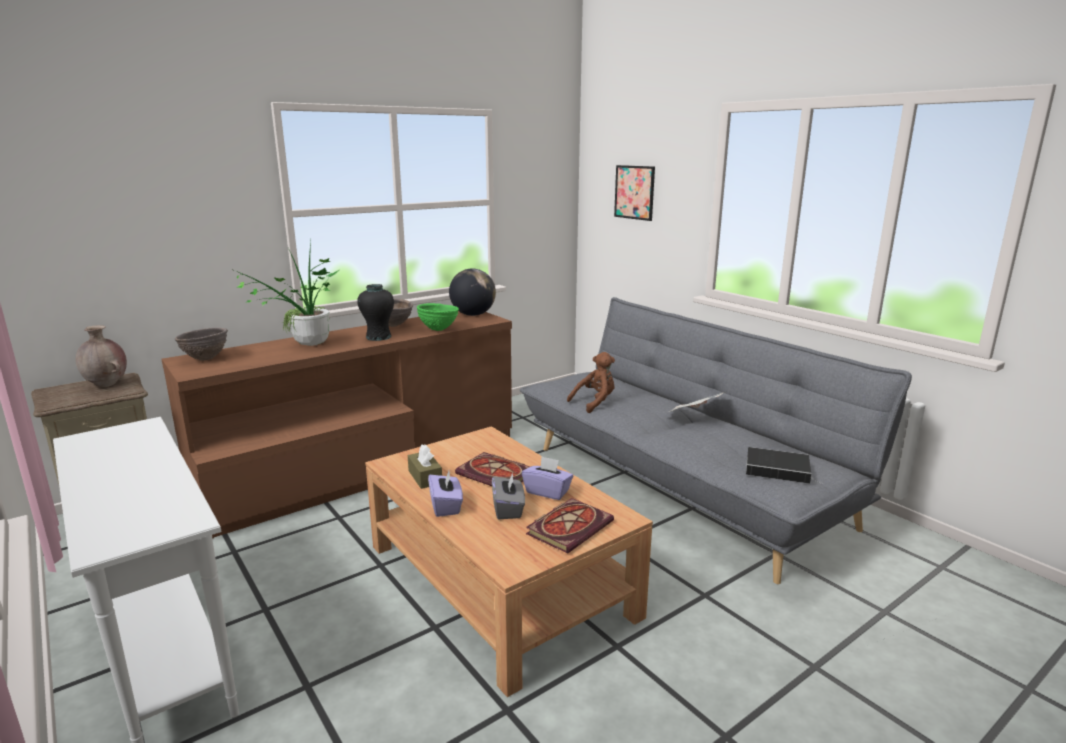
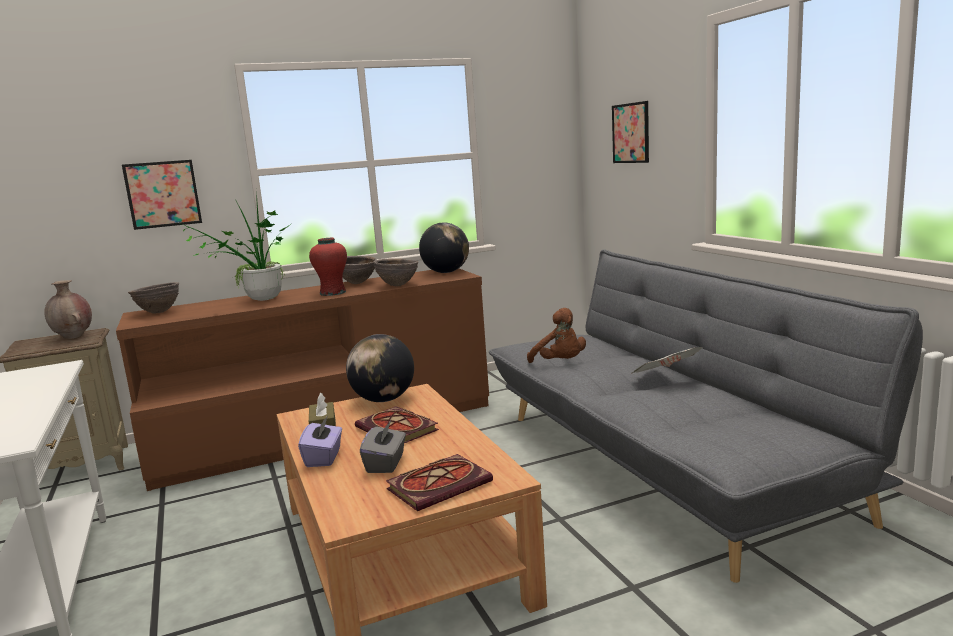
camera: 15 degrees right, 5 degrees down
black vase [357,284,394,341] -> red vase [309,238,347,296]
green bowl [417,303,459,331] -> brown bowl [373,258,418,287]
purple tissue box [522,456,573,500] -> none
brown plush toy [567,352,615,413] -> brown plush toy turned 75 degrees clockwise [527,308,586,363]
book [746,447,822,484] -> none
none -> picture [122,160,202,230]
none -> globe [346,334,414,402]

